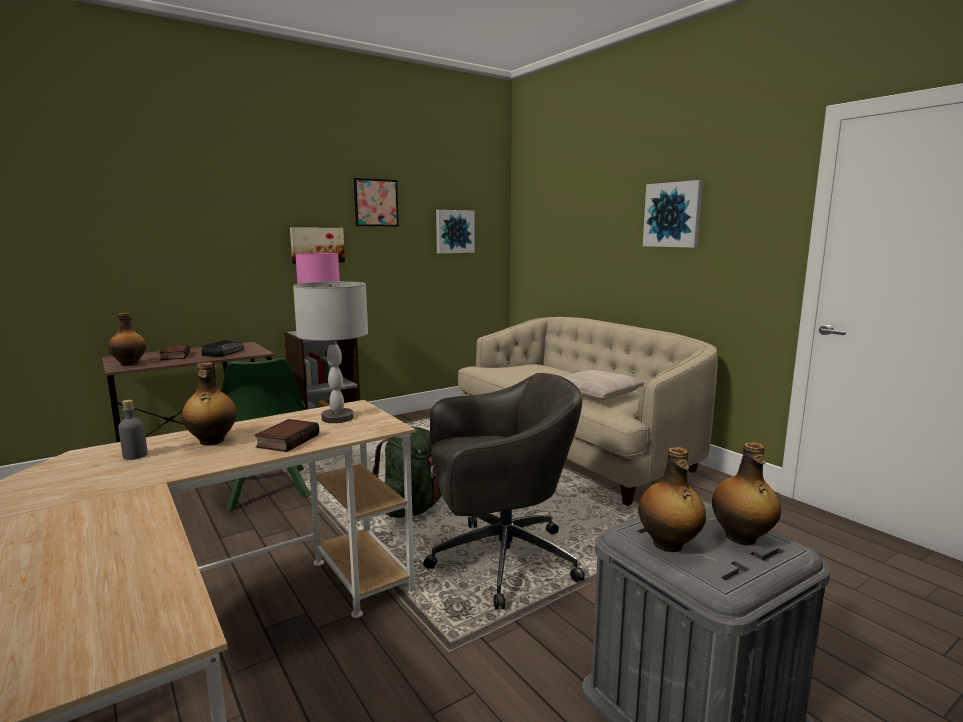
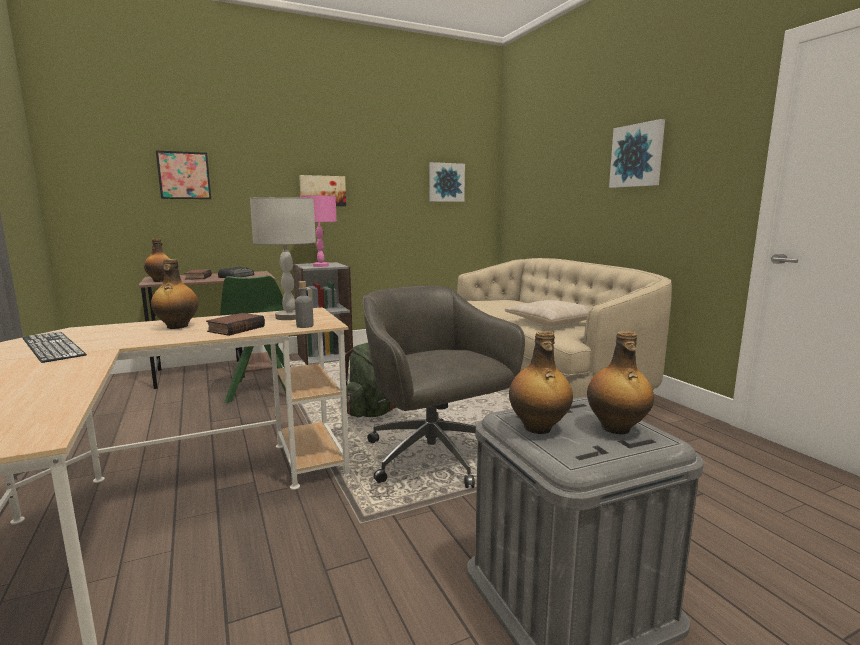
camera: 10 degrees right, 0 degrees up
grey bottle [118,400,148,460] -> grey bottle moved to [295,281,314,328]
picture [354,178,399,226] -> picture moved to [156,150,211,199]
grey office chair [423,373,585,610] -> grey office chair turned 120 degrees counterclockwise [363,286,525,488]
none -> keyboard [22,332,87,363]

